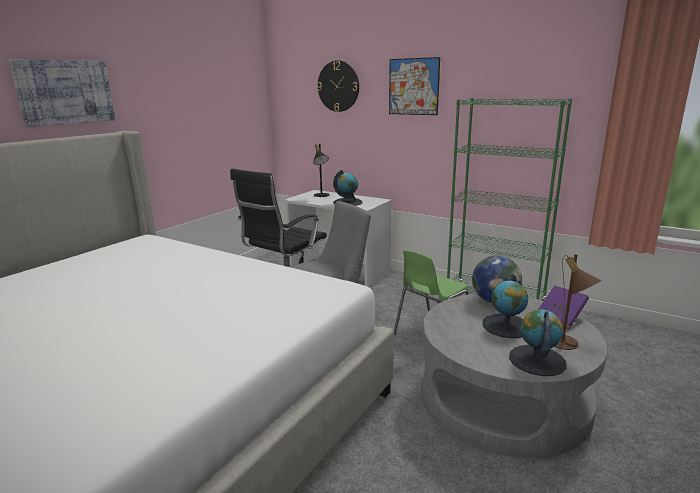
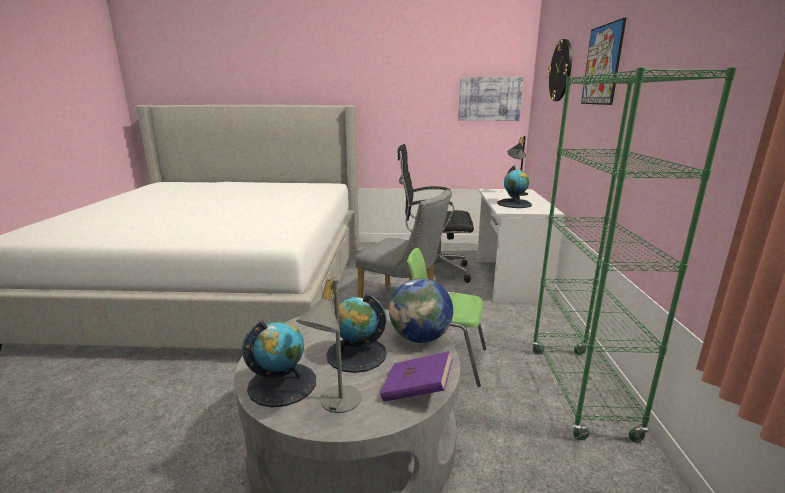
camera: 60 degrees right, 0 degrees up
picture [9,59,115,127] -> picture moved to [458,77,524,121]
brown table lamp [554,254,602,350] -> grey table lamp [296,277,361,413]

